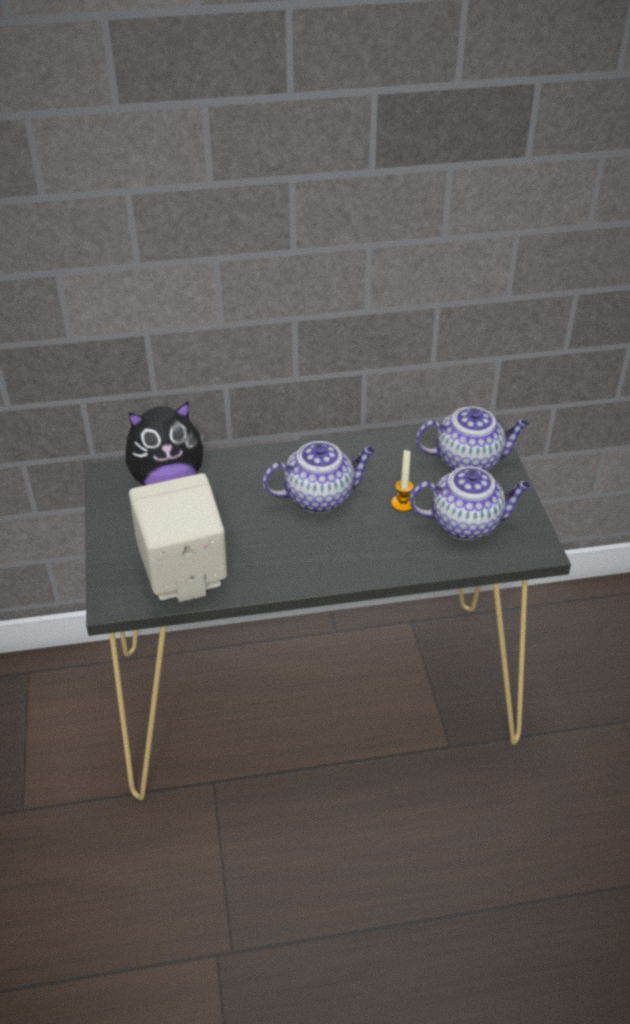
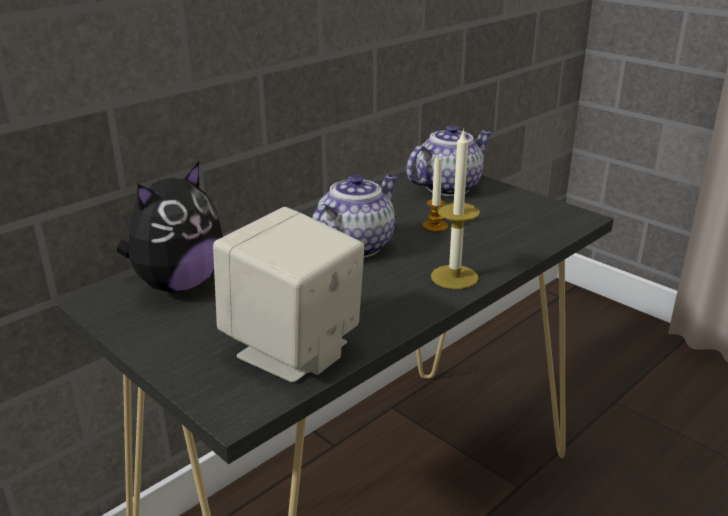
camera: 35 degrees left, 15 degrees down
teapot [409,466,531,540] -> none
none -> candle [431,129,480,289]

